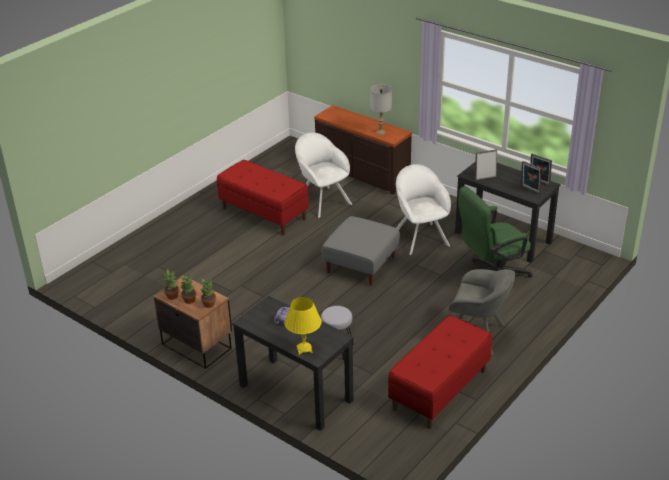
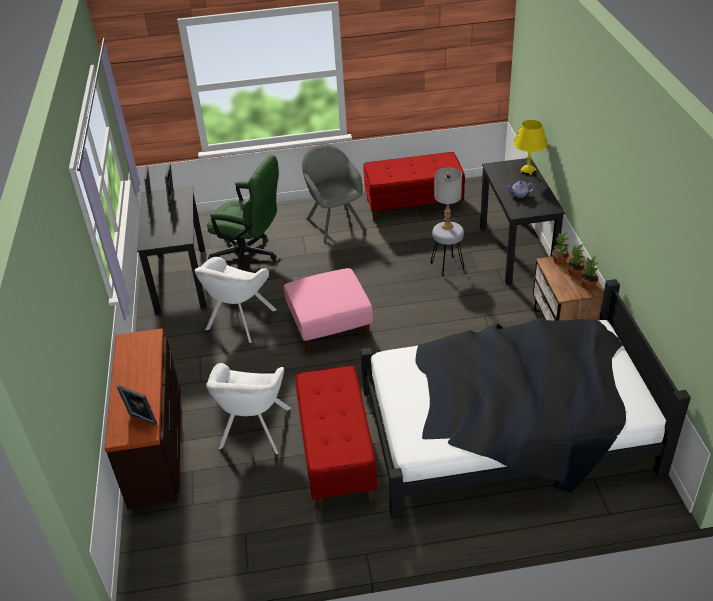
camera: 135 degrees left, 5 degrees up
grey ottoman [322,216,400,286] -> pink ottoman [284,268,373,352]
grey table lamp [370,84,392,135] -> grey table lamp moved to [434,167,462,230]
picture frame [475,149,497,180] -> picture frame moved to [117,385,157,426]
none -> black bed [361,279,691,519]

